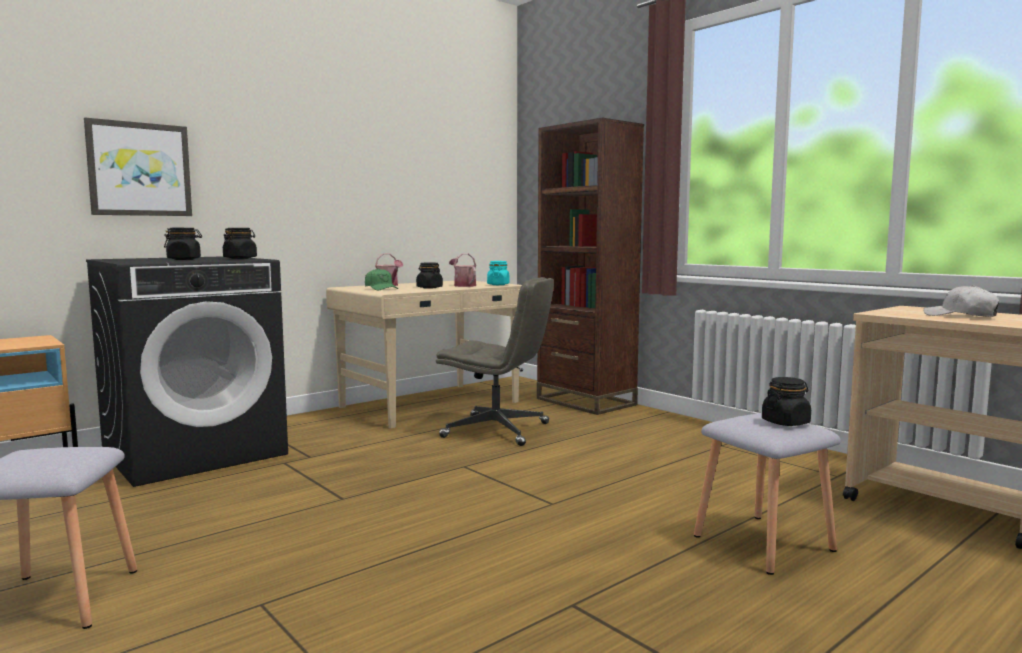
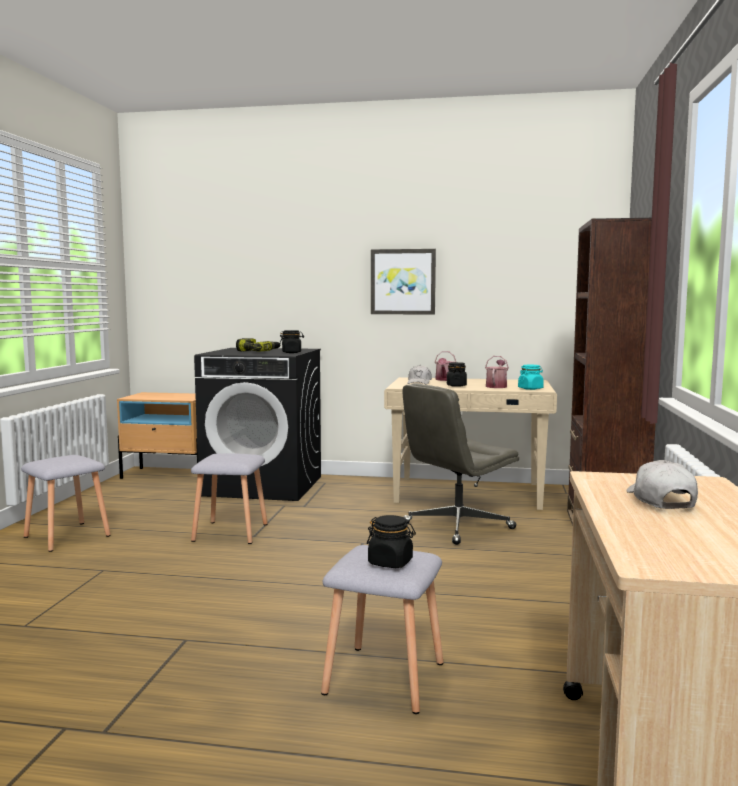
camera: 50 degrees right, 0 degrees up
picture [84,118,192,216] -> picture moved to [371,249,436,314]
black jar [164,228,202,260] -> power drill [236,338,280,351]
green cap [365,268,398,290] -> white cap [407,365,432,384]
grey office chair [436,277,554,446] -> grey office chair turned 75 degrees clockwise [403,384,519,545]
none -> grey stool [191,453,268,544]

